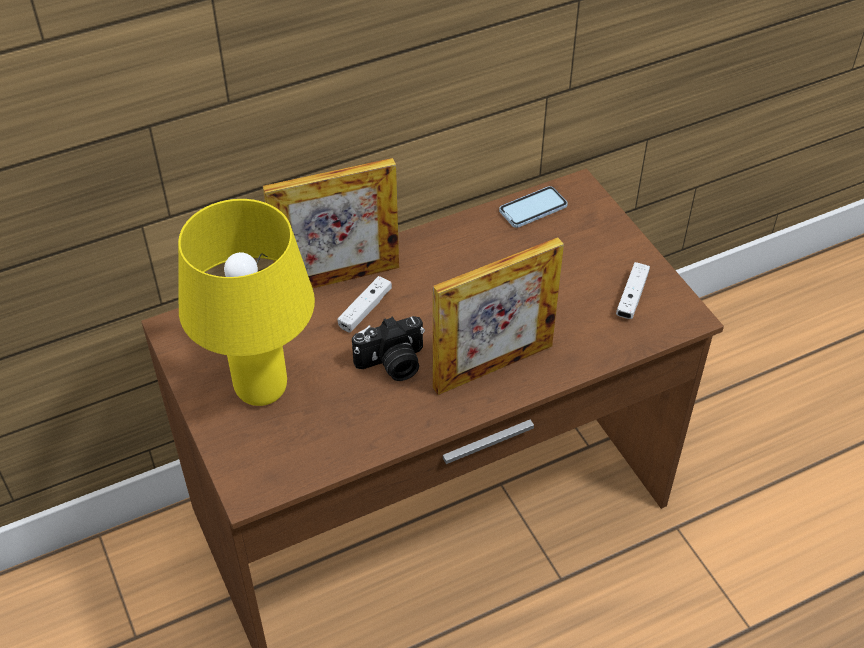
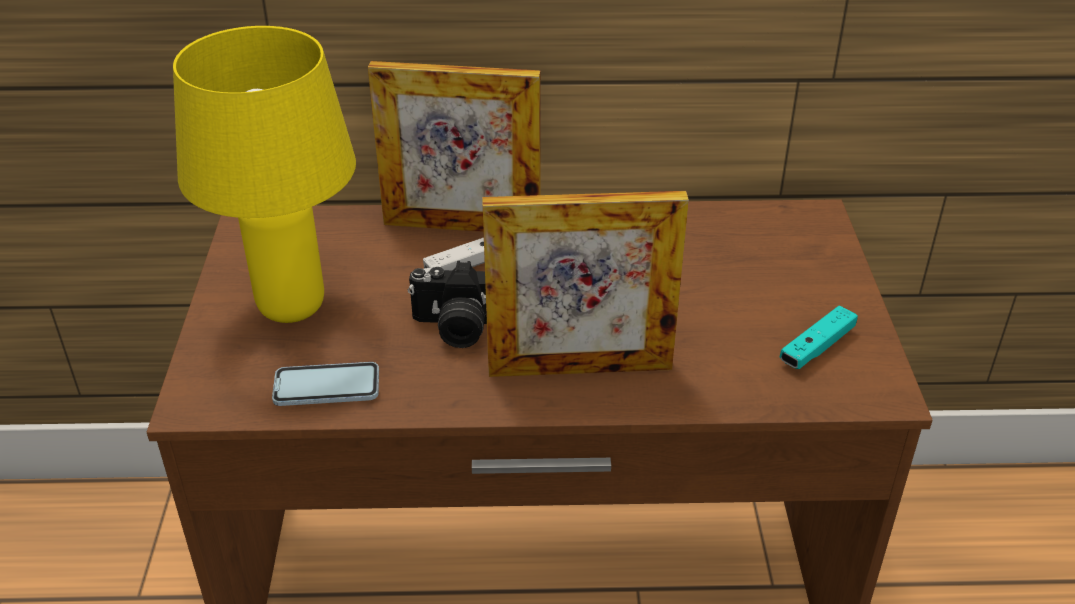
camera: 25 degrees right, 10 degrees down
phone [499,186,568,228] -> phone moved to [272,362,379,406]
white game controller [616,262,650,319] -> turquoise game controller [780,305,858,369]

